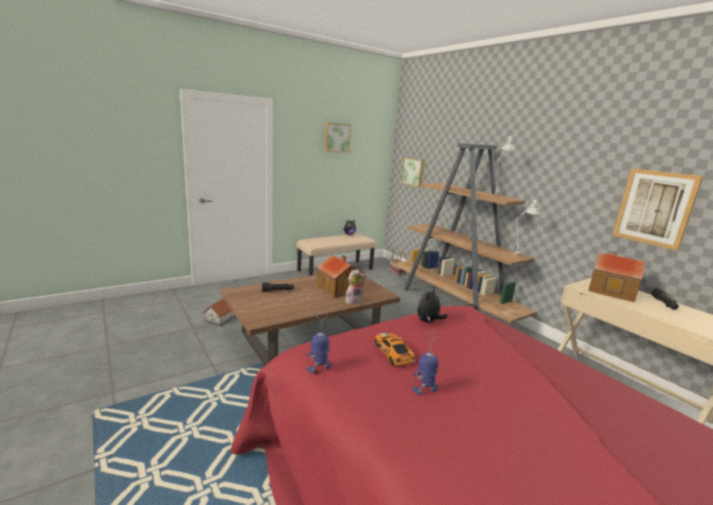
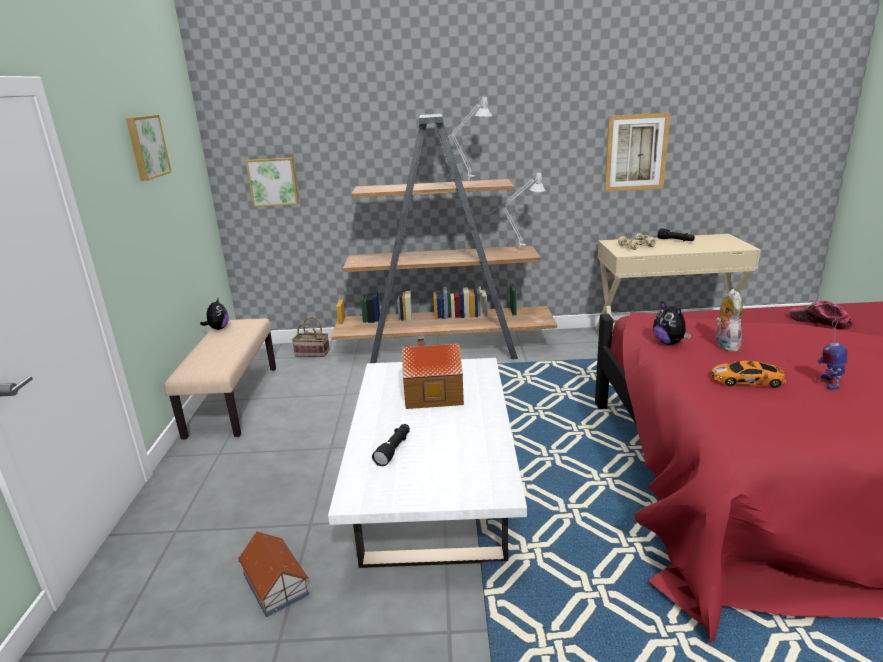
camera: 55 degrees left, 5 degrees up
brown coffee table [221,275,400,365] -> white coffee table [328,358,527,568]
toy robot [307,312,332,373] -> none
plush toy [345,270,366,305] -> plush toy moved to [715,289,743,352]
toy house [588,251,645,302] -> beige toy car [618,233,656,250]
none -> cap [789,301,853,330]

